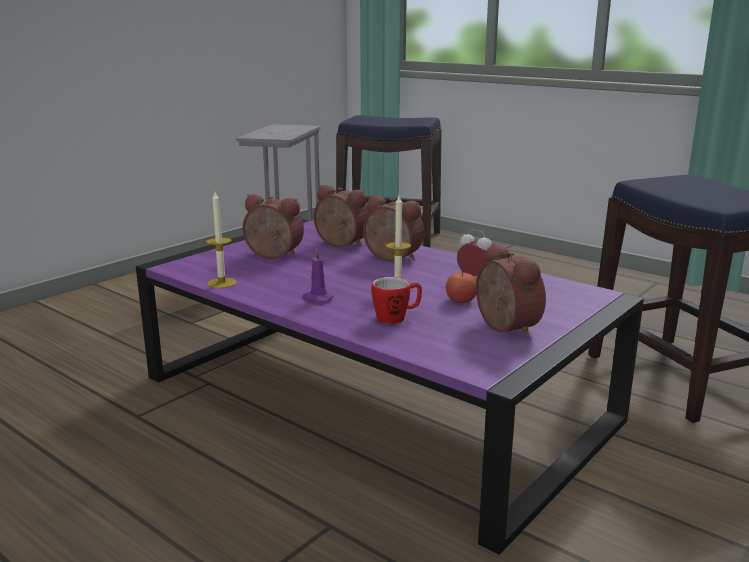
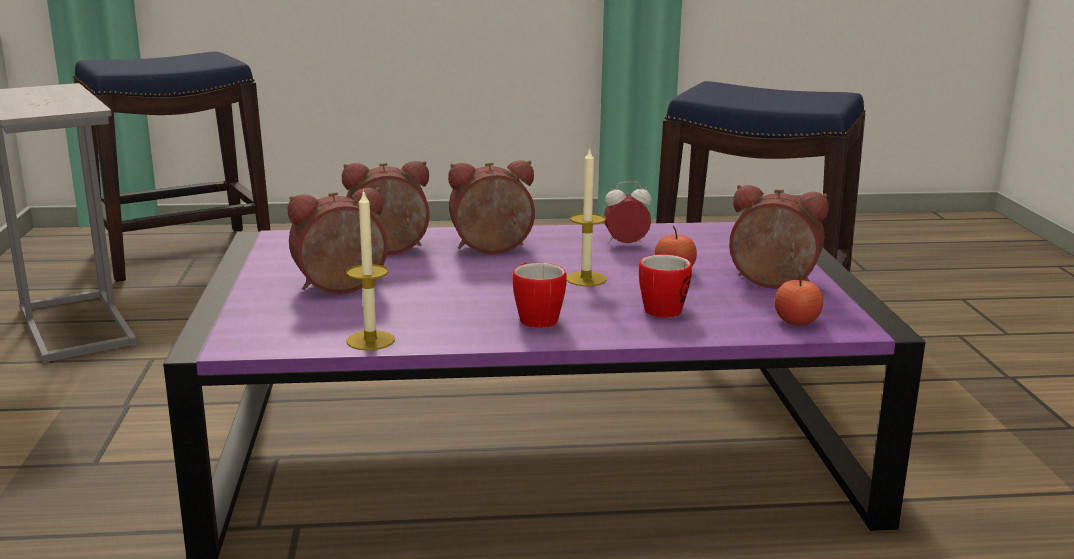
camera: 45 degrees left, 0 degrees up
purple candle [302,249,334,303] -> mug [512,262,567,328]
none -> apple [774,270,823,325]

